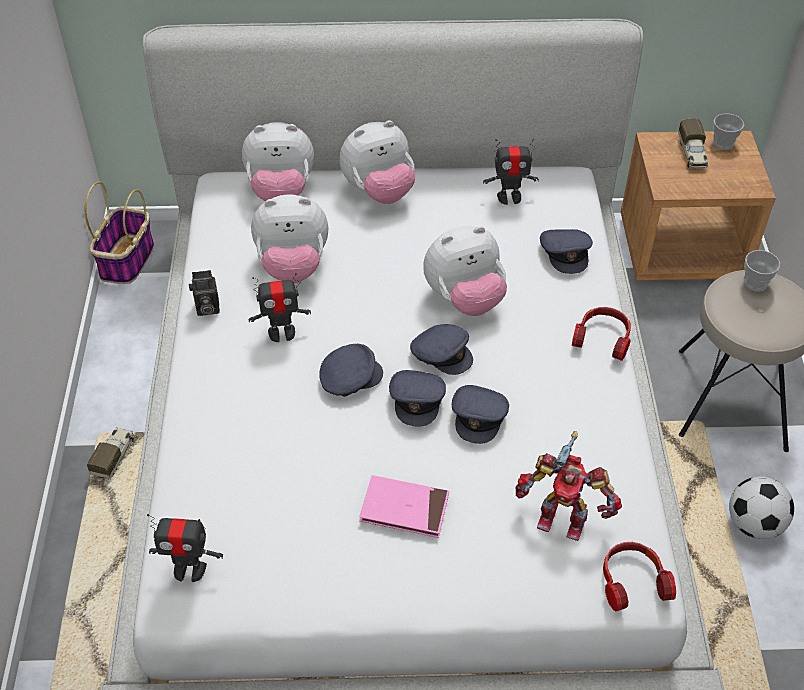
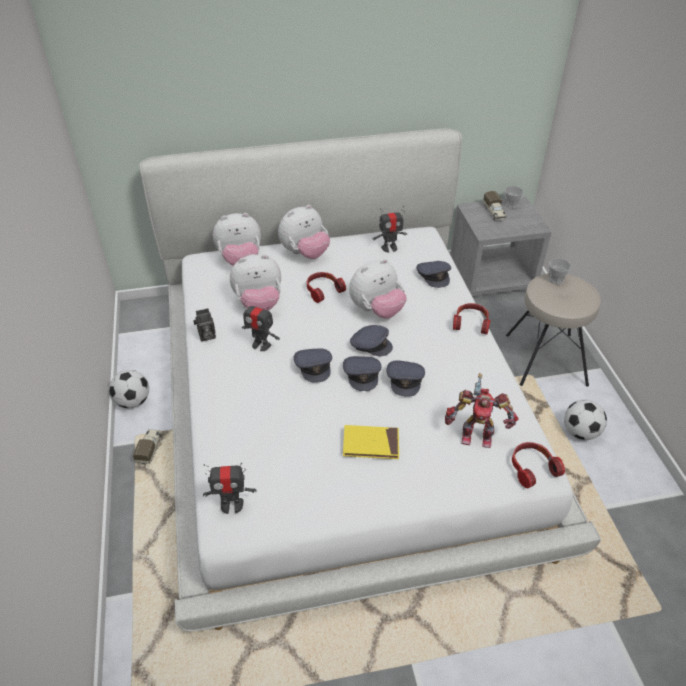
camera: 10 degrees left, 5 degrees down
basket [85,182,154,284] -> none
toy robot [249,273,311,342] -> toy robot turned 45 degrees clockwise [242,298,280,351]
grey cap [319,344,383,397] -> grey cap turned 105 degrees clockwise [294,348,332,383]
pink book [359,475,449,538] -> yellow book [343,425,399,459]
brown nightstand [621,131,776,280] -> grey nightstand [450,196,552,297]
none -> football [109,370,149,408]
none -> headphones [307,272,346,303]

